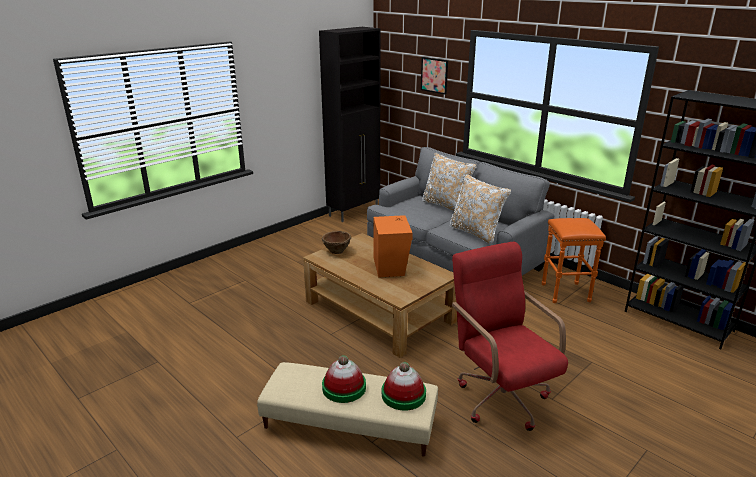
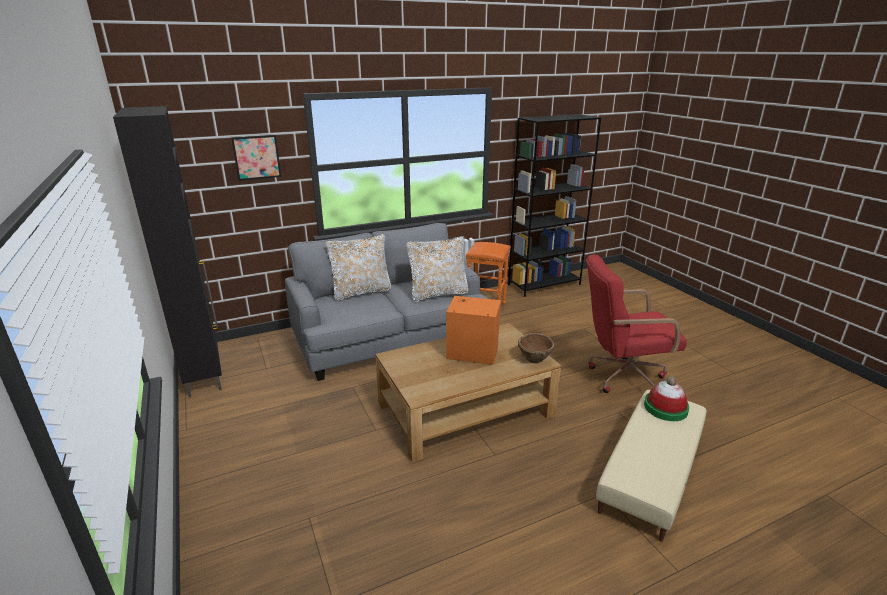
camera: 70 degrees left, 0 degrees up
brown bowl [322,231,352,254] -> brown bowl moved to [518,333,555,363]
hat [322,355,366,403] -> none

